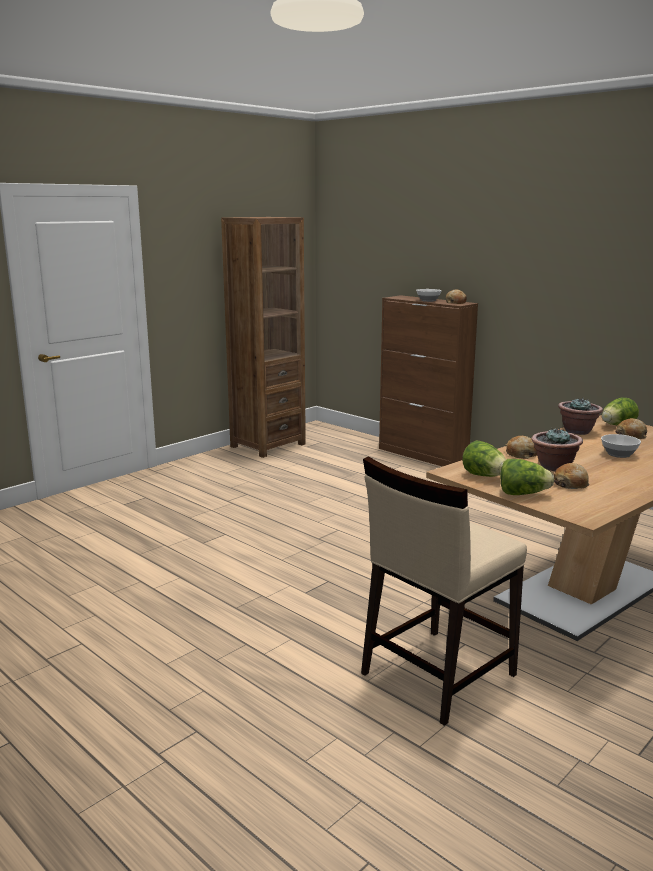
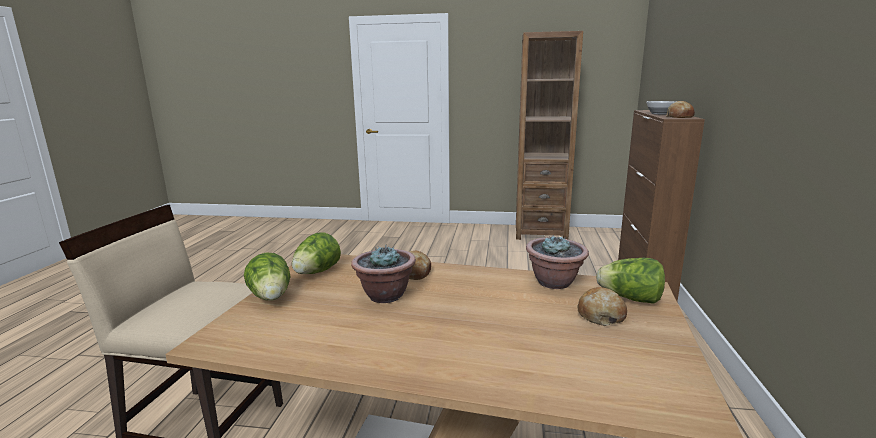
camera: 55 degrees right, 0 degrees up
bread [554,463,589,489] -> none
bowl [601,434,641,458] -> none

